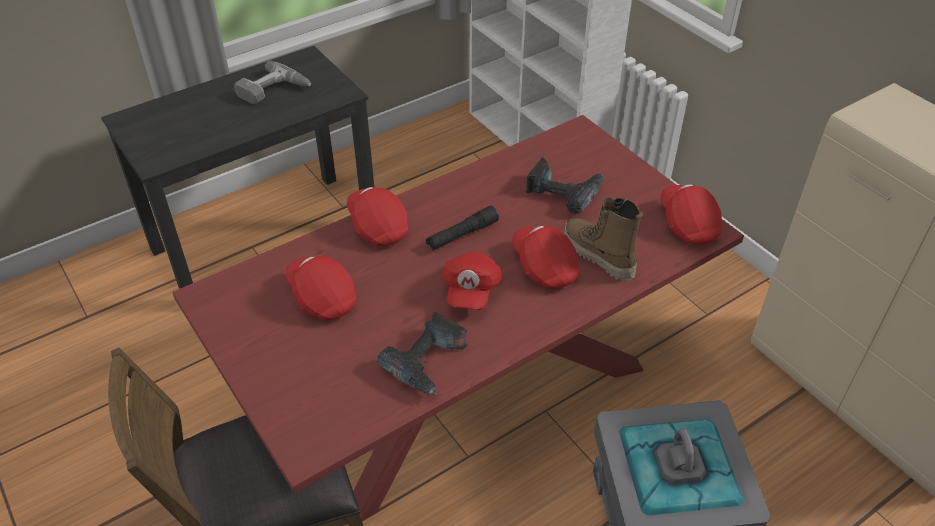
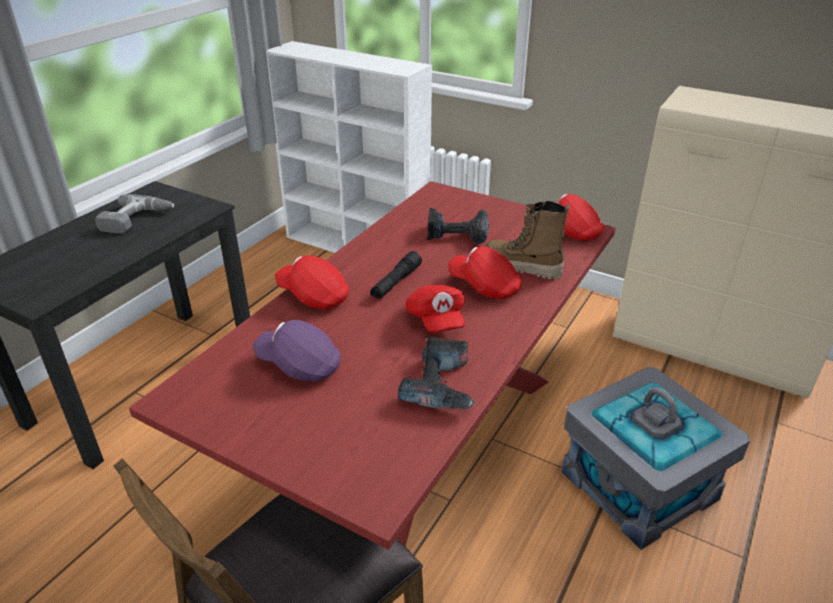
camera: 25 degrees left, 10 degrees down
red cap [286,256,357,320] -> purple cap [253,320,341,382]

